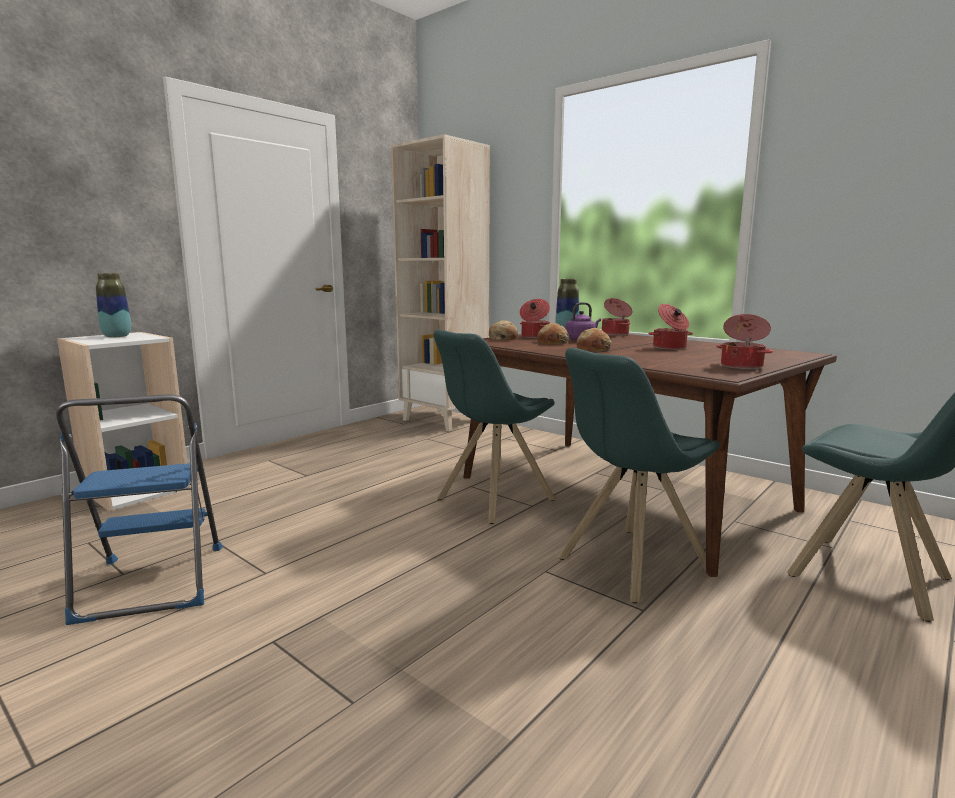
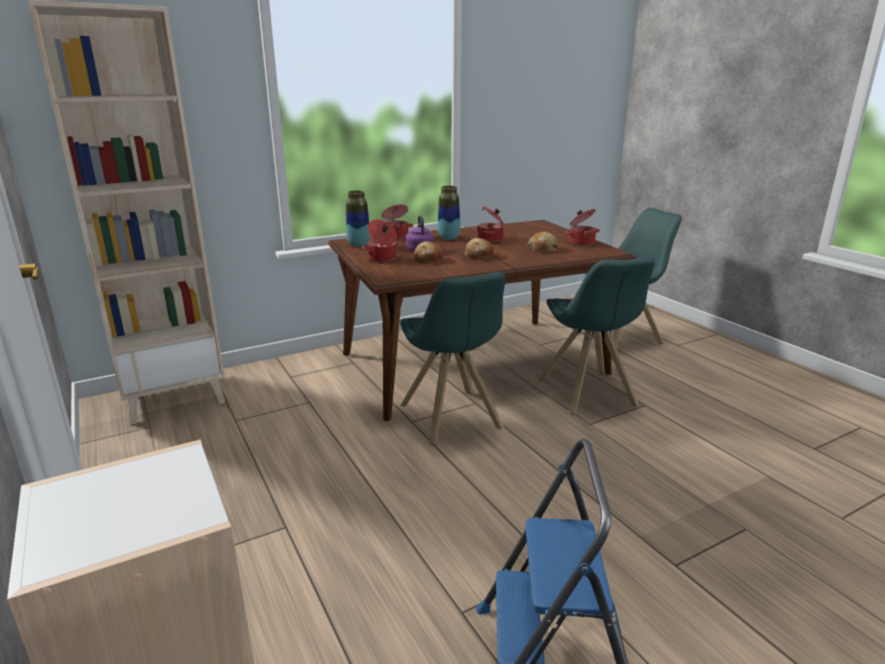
camera: 70 degrees left, 10 degrees up
vase [96,273,131,337] -> vase moved to [438,186,460,240]
bread [489,320,518,340] -> bread moved to [528,232,558,252]

